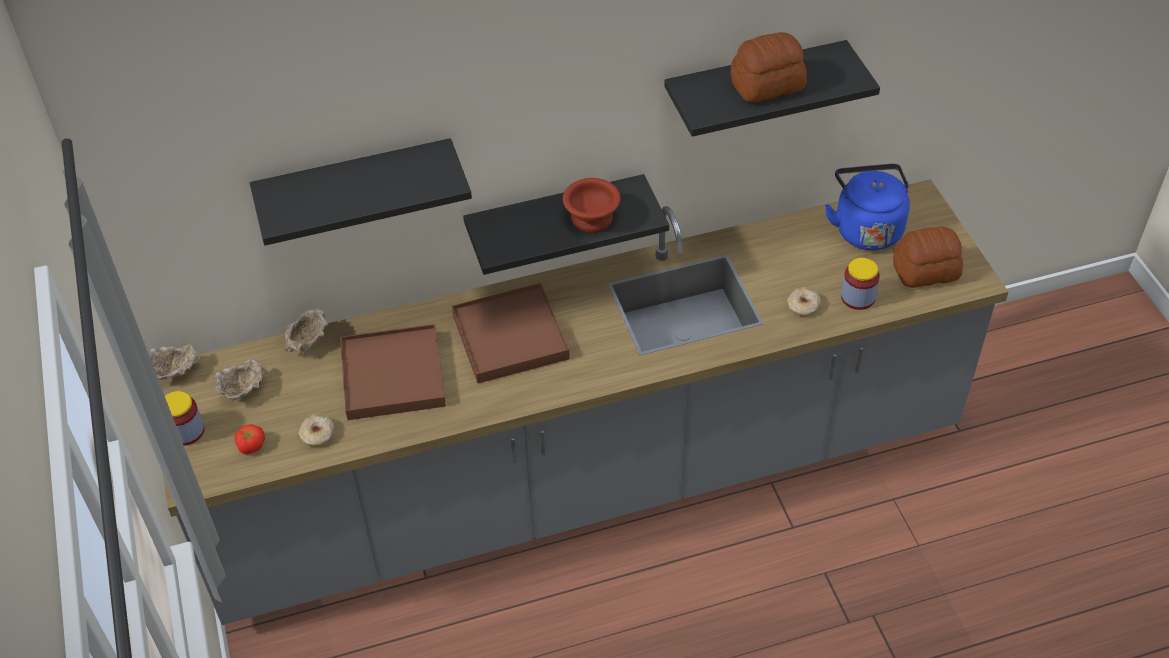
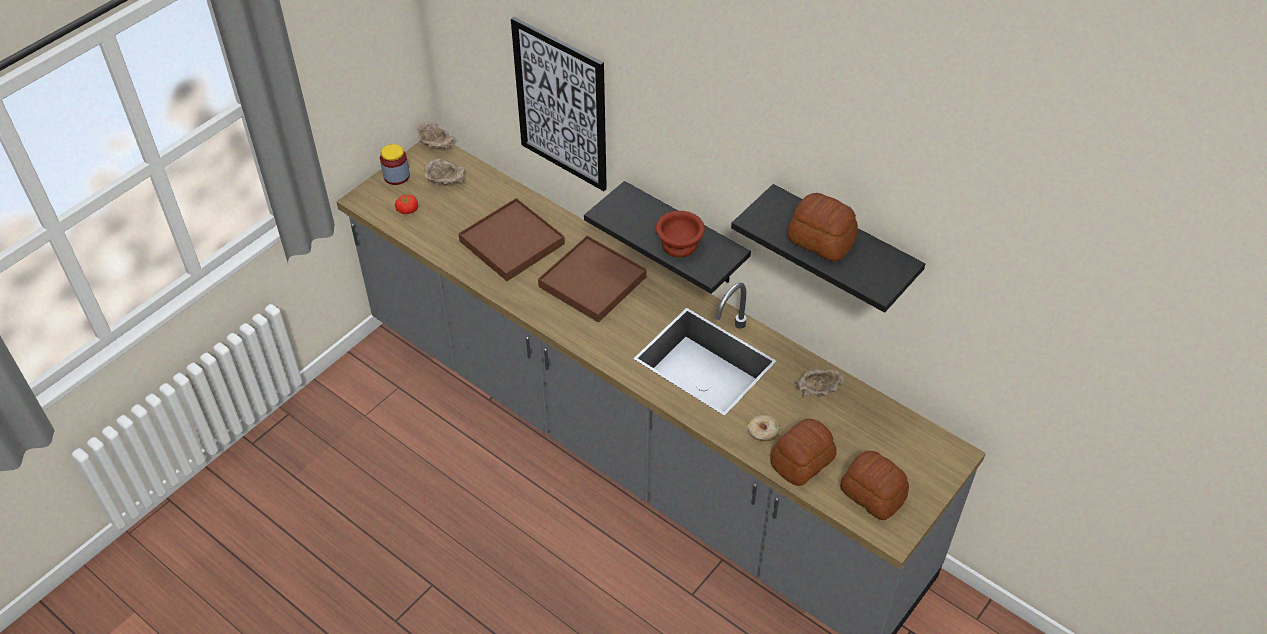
camera: 55 degrees right, 0 degrees up
black shelf [250,138,472,246] -> picture [511,17,607,191]
beige bowl [284,309,328,355] -> beige bowl moved to [795,368,844,397]
donut [299,414,334,447] -> none
blue kettle [825,164,910,250] -> none
jar [841,258,880,310] -> bread [770,419,837,486]

